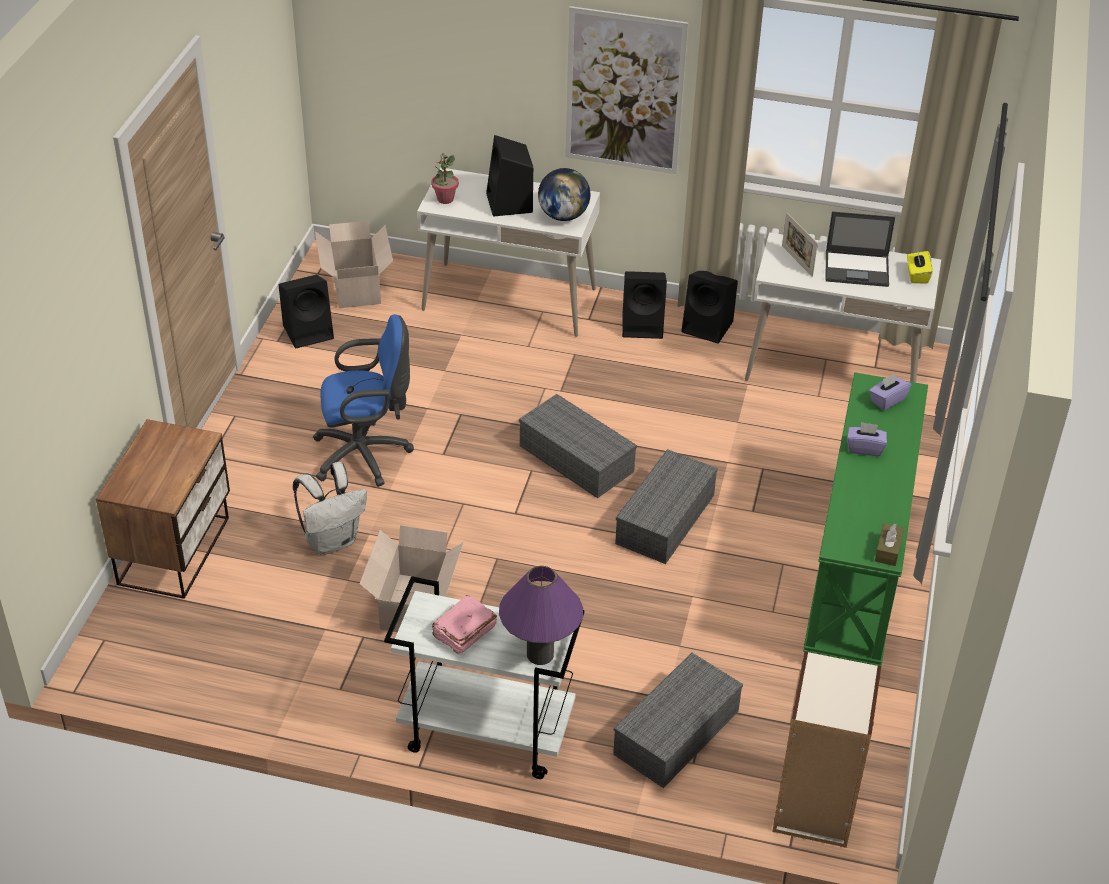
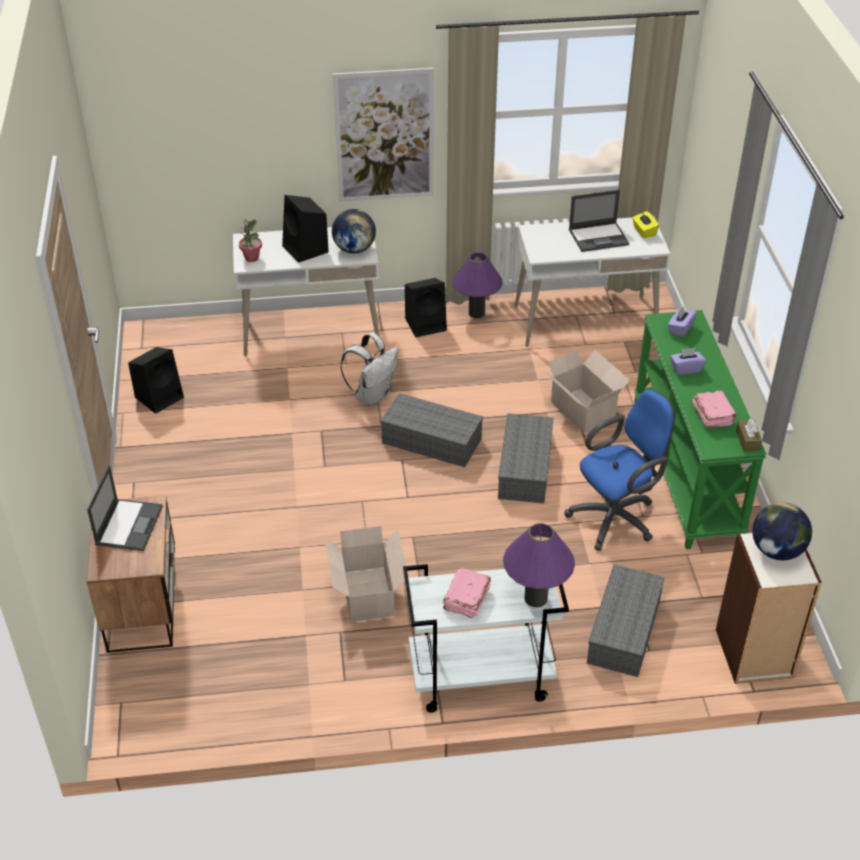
camera: 20 degrees left, 0 degrees up
white backpack [293,462,367,555] -> white backpack moved to [340,332,399,406]
blue office chair [313,314,414,487] -> blue office chair moved to [565,390,675,551]
cardboard box [315,221,393,308] -> cardboard box moved to [544,350,630,434]
black speaker [681,271,738,344] -> purple table lamp [453,253,503,318]
picture frame [782,213,818,277] -> none
none -> laptop [87,465,163,551]
none -> pink book [693,390,737,428]
none -> globe [752,502,812,560]

